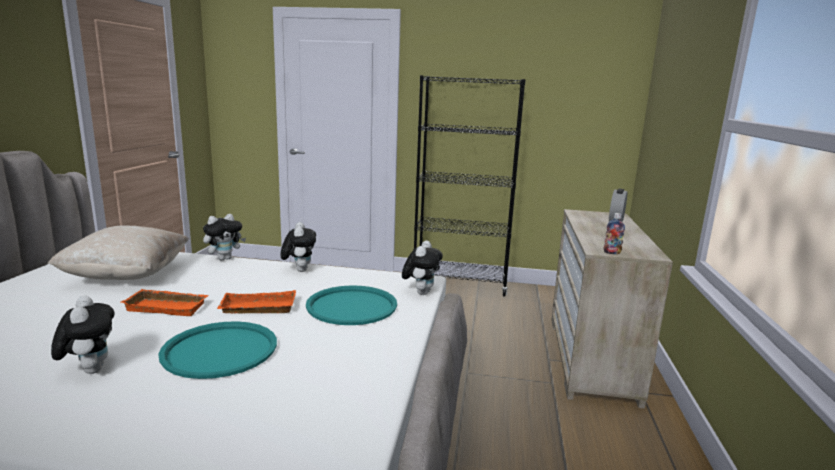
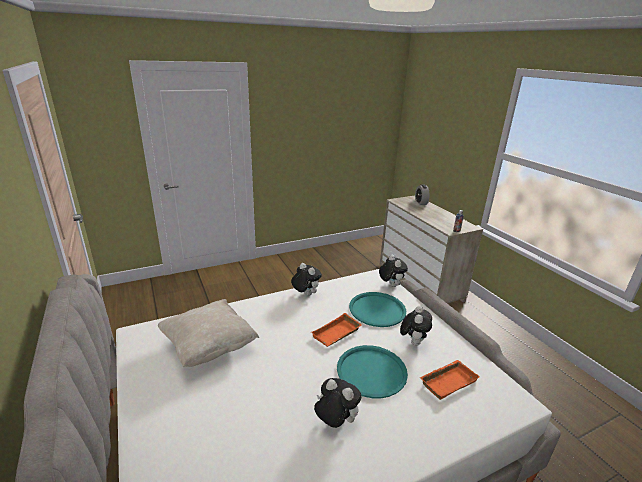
camera: 35 degrees left, 10 degrees up
orange tray [121,289,209,316] -> orange tray moved to [420,360,480,400]
plush toy [203,214,246,260] -> plush toy moved to [400,306,432,346]
black bookcase [414,75,526,297] -> none

